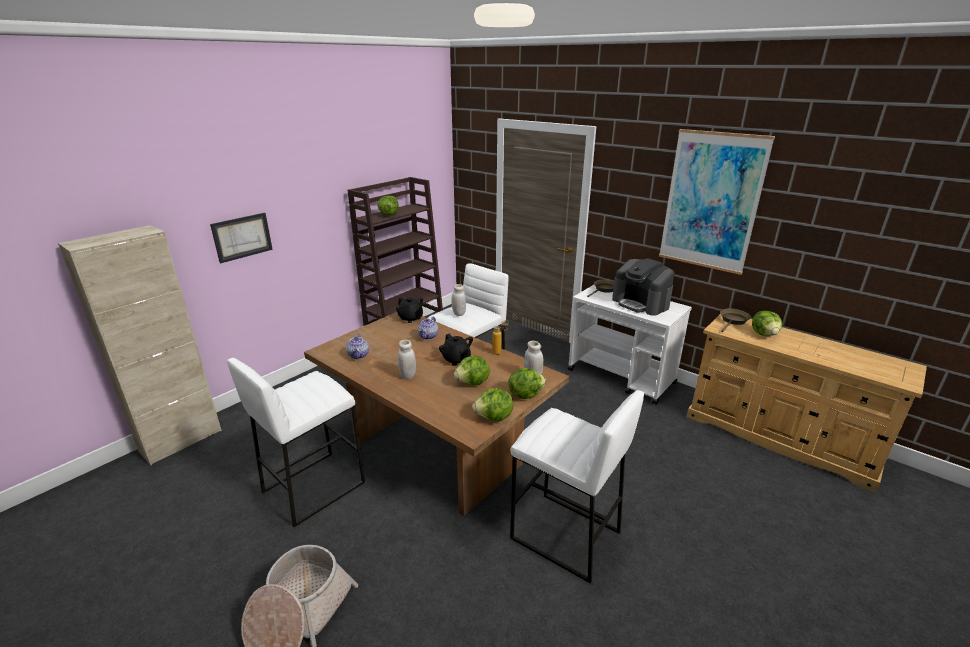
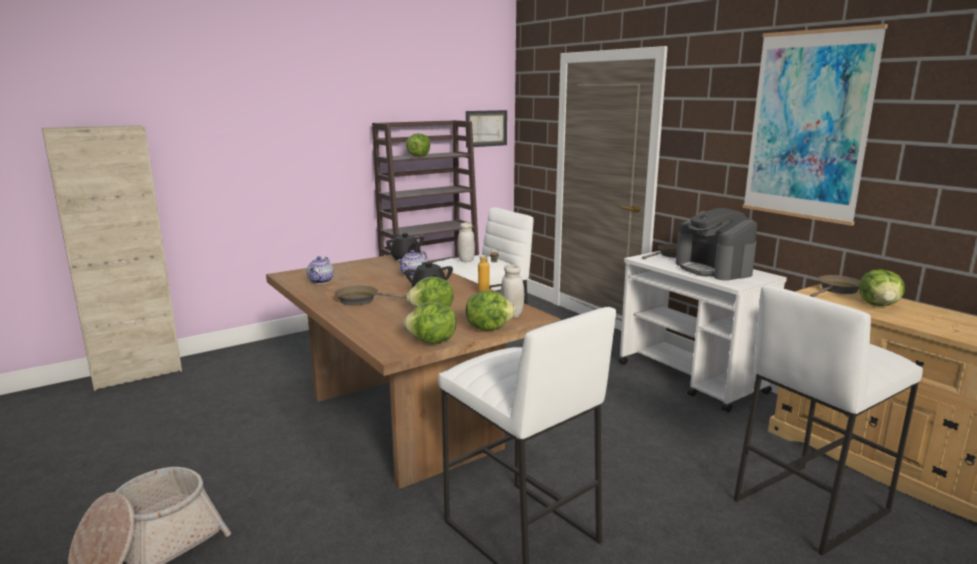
camera: 15 degrees right, 10 degrees down
picture [210,213,273,263] -> picture moved to [466,110,507,148]
white stool [227,358,365,527] -> white stool moved to [734,285,923,555]
white jar [398,340,416,379] -> brown frying pan [335,286,406,306]

